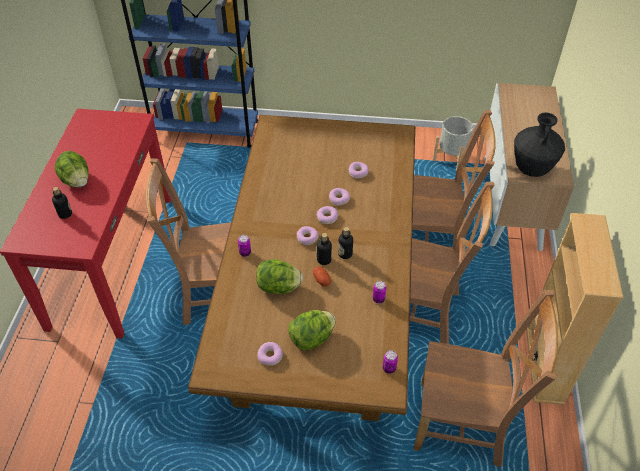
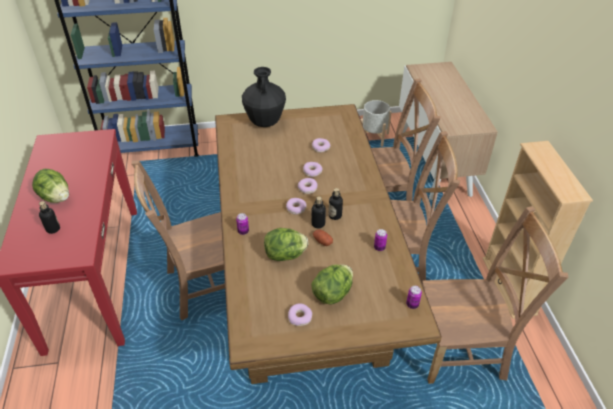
camera: 15 degrees left, 5 degrees down
black vase [514,112,565,177] -> black vase moved to [242,67,286,127]

